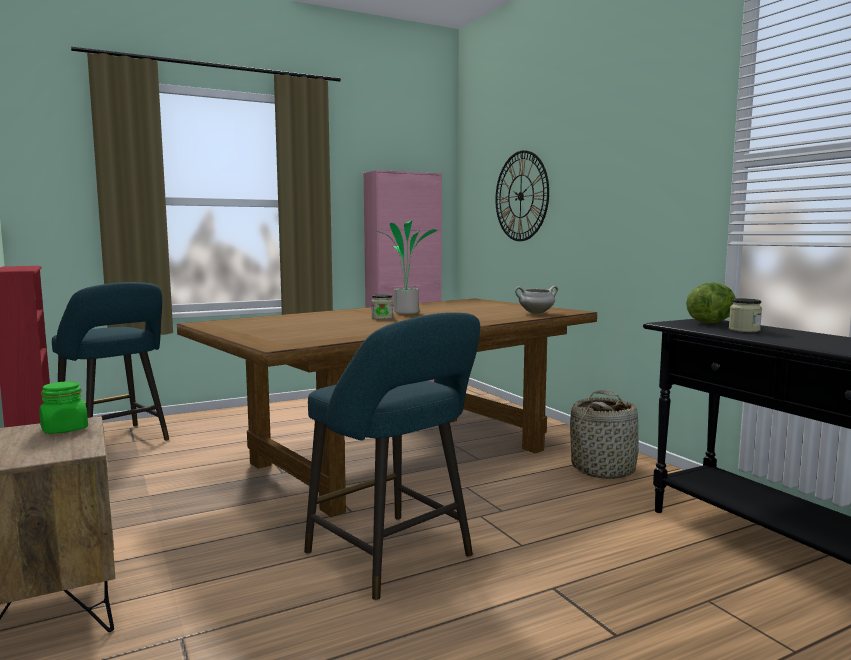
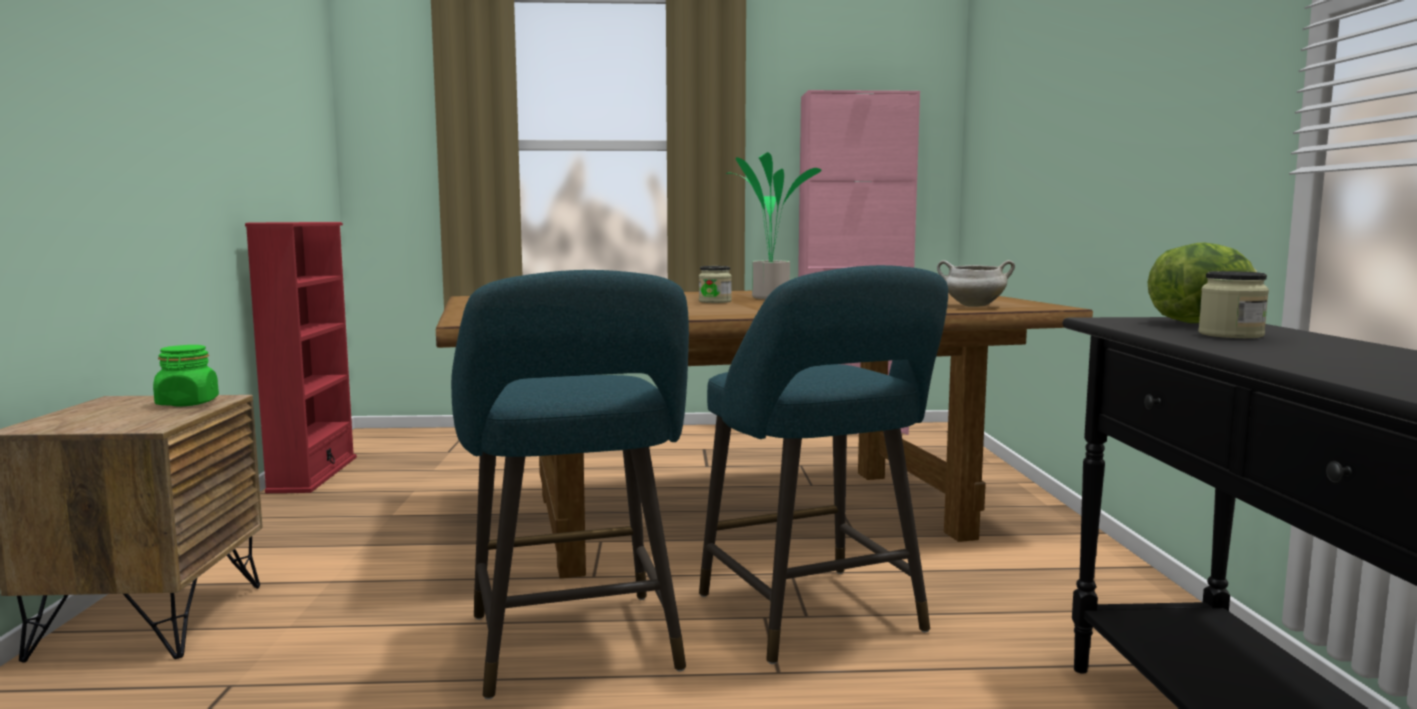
camera: 25 degrees right, 0 degrees up
turquoise stool [52,282,169,441] -> turquoise stool moved to [699,265,948,664]
wall clock [495,150,549,241] -> none
basket [570,390,639,479] -> none

